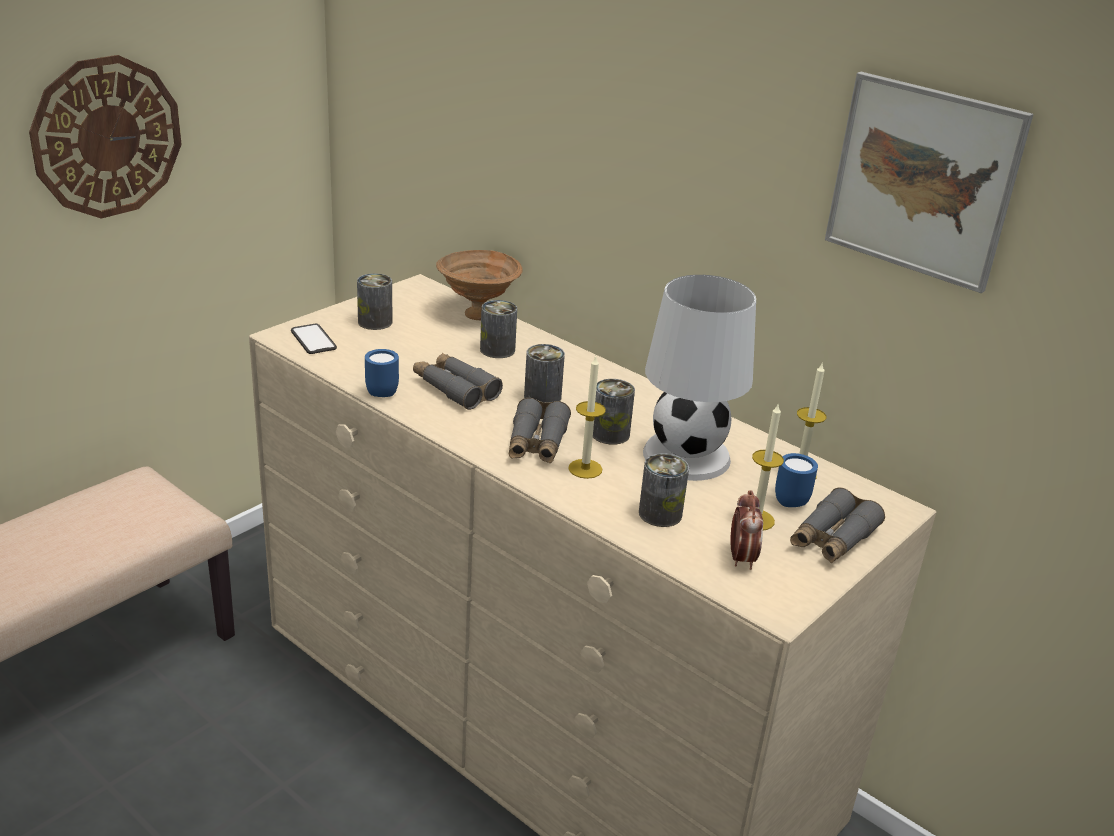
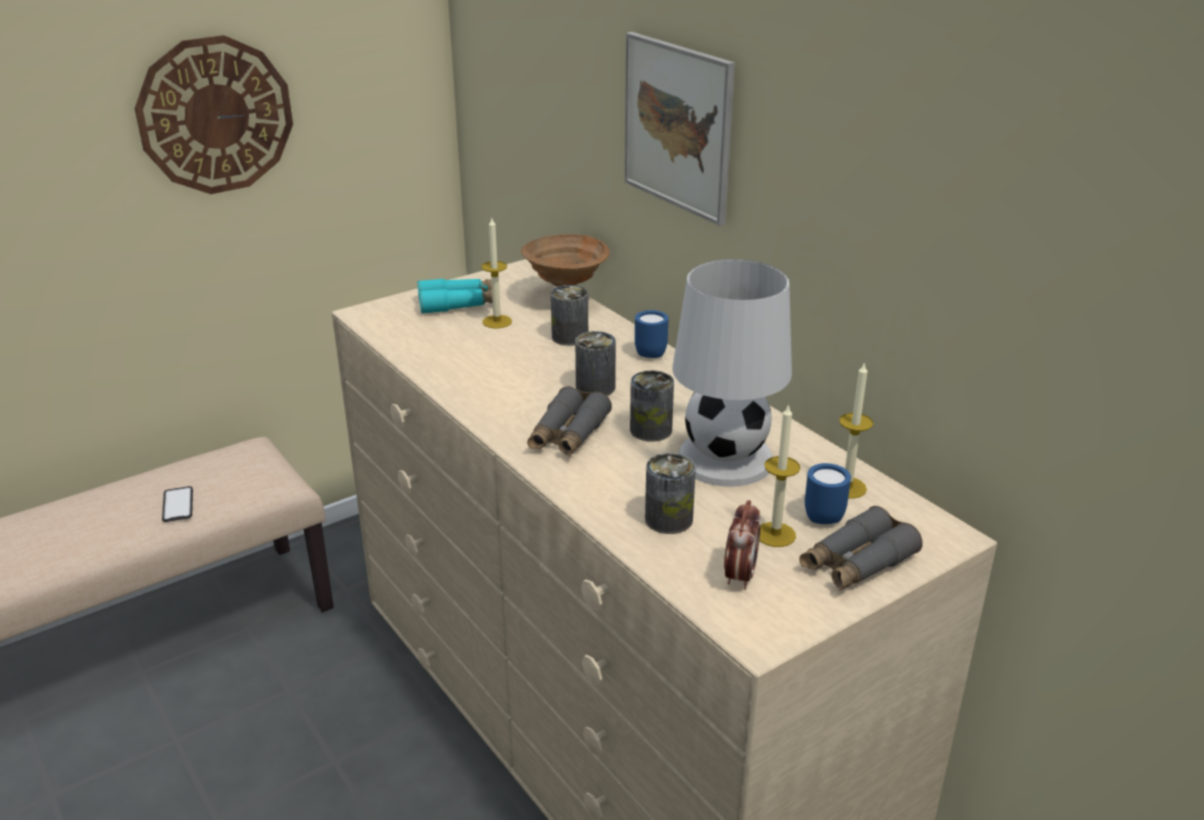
camera: 15 degrees right, 0 degrees up
phone [291,324,337,354] -> phone moved to [162,486,193,522]
can [357,273,393,330] -> turquoise binoculars [417,279,493,314]
blue mug [365,349,399,397] -> blue mug moved to [635,310,668,358]
grey binoculars [413,353,503,410] -> none
candle [568,356,606,479] -> candle moved to [481,218,512,328]
picture [825,72,1033,293] -> picture moved to [625,32,735,226]

